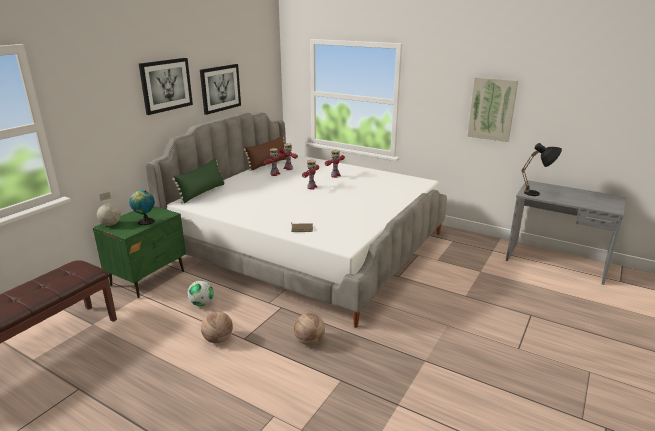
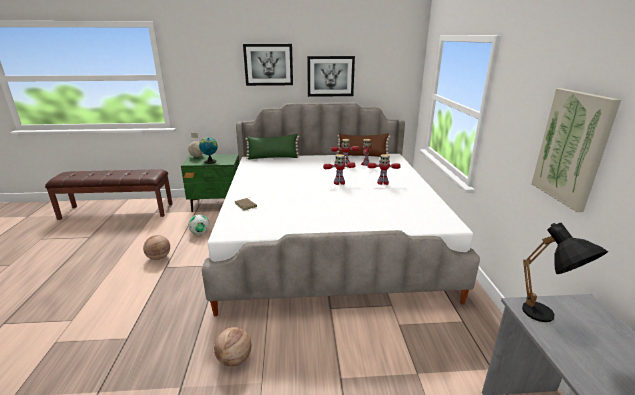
camera: 55 degrees right, 0 degrees up
basketball [294,313,325,345] -> basketball moved to [214,327,251,367]

